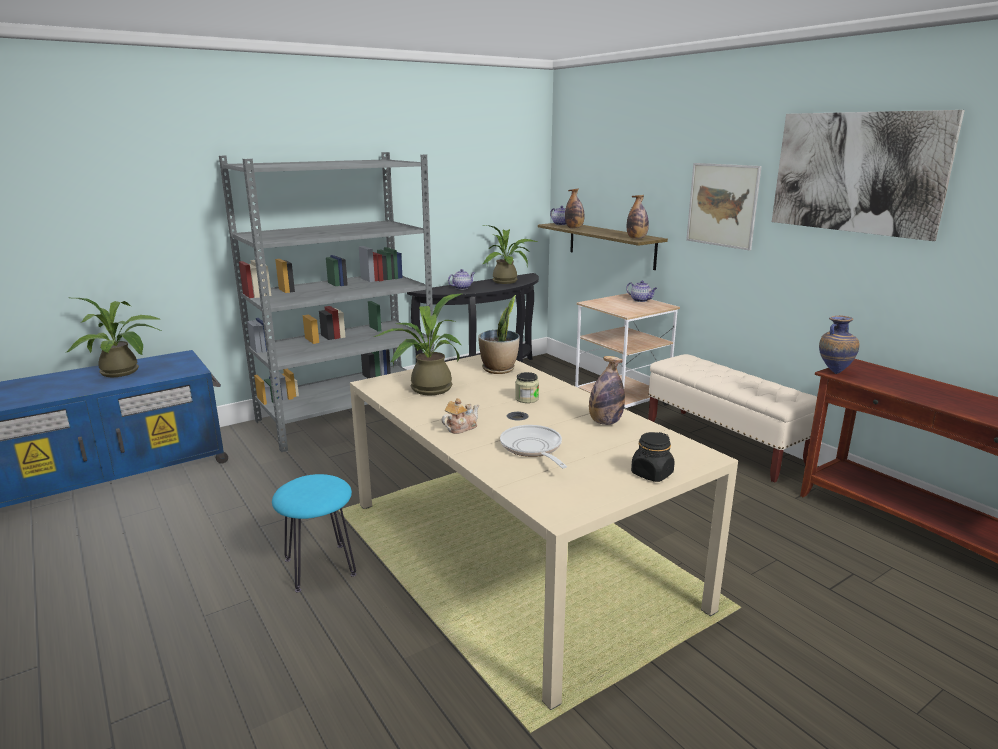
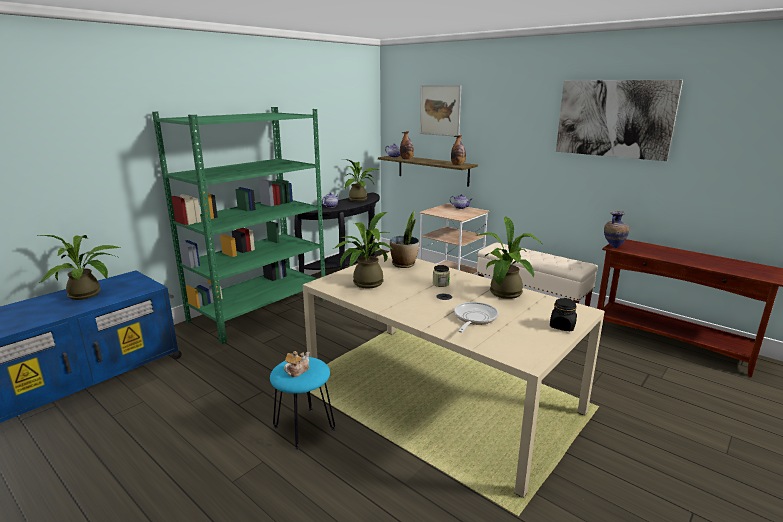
camera: 15 degrees left, 0 degrees up
grey bookcase [219,152,434,452] -> green bookcase [152,107,325,344]
teapot [442,398,479,434] -> teapot moved to [284,351,310,377]
frying pan [500,425,567,468] -> frying pan turned 60 degrees clockwise [454,302,498,333]
bottle [589,356,625,425] -> potted plant [476,216,543,299]
picture [686,163,762,251] -> picture moved to [420,85,462,137]

